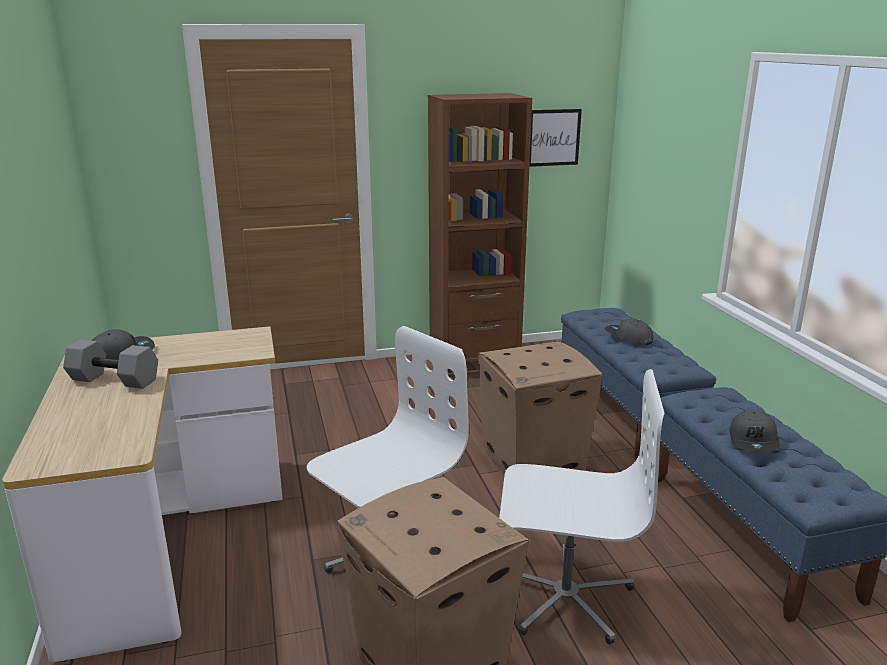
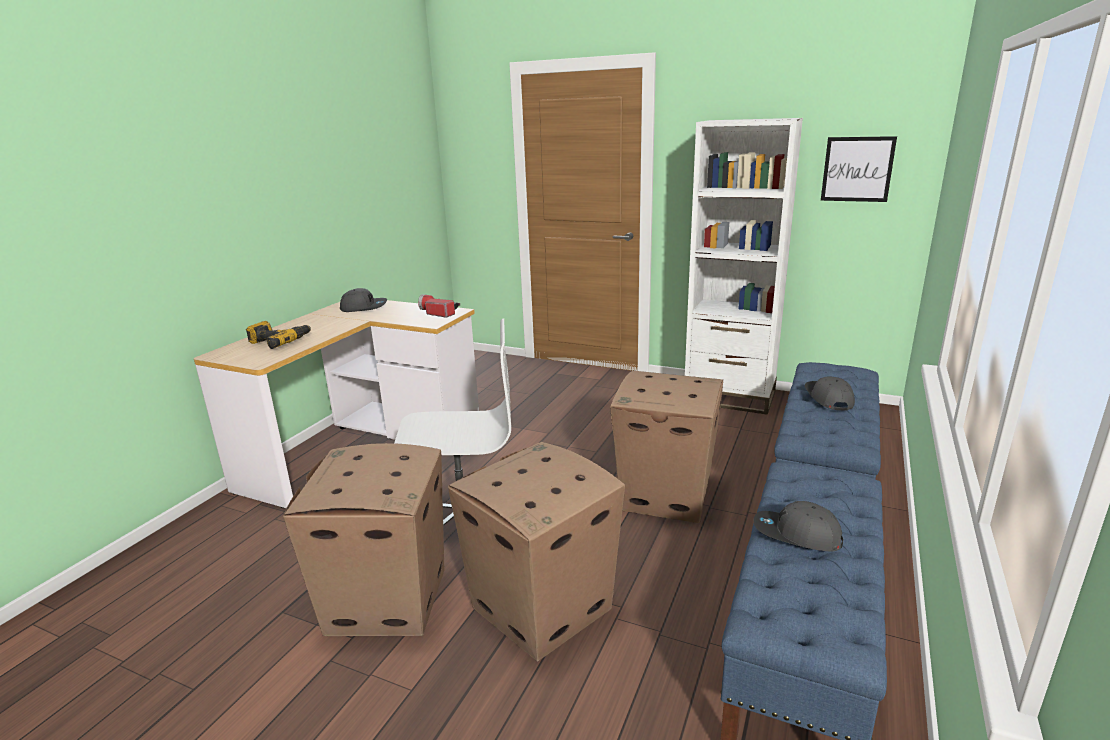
camera: 40 degrees right, 0 degrees up
grey dumbbell [63,340,158,389] -> none
brown bookcase [428,93,532,377] -> white bookcase [685,118,803,415]
white office chair [499,369,665,644] -> cardboard box [448,442,625,662]
grey cap [729,410,780,451] -> grey cap turned 60 degrees clockwise [754,501,843,551]
none -> power drill [246,321,311,349]
none -> flashlight [418,294,460,318]

